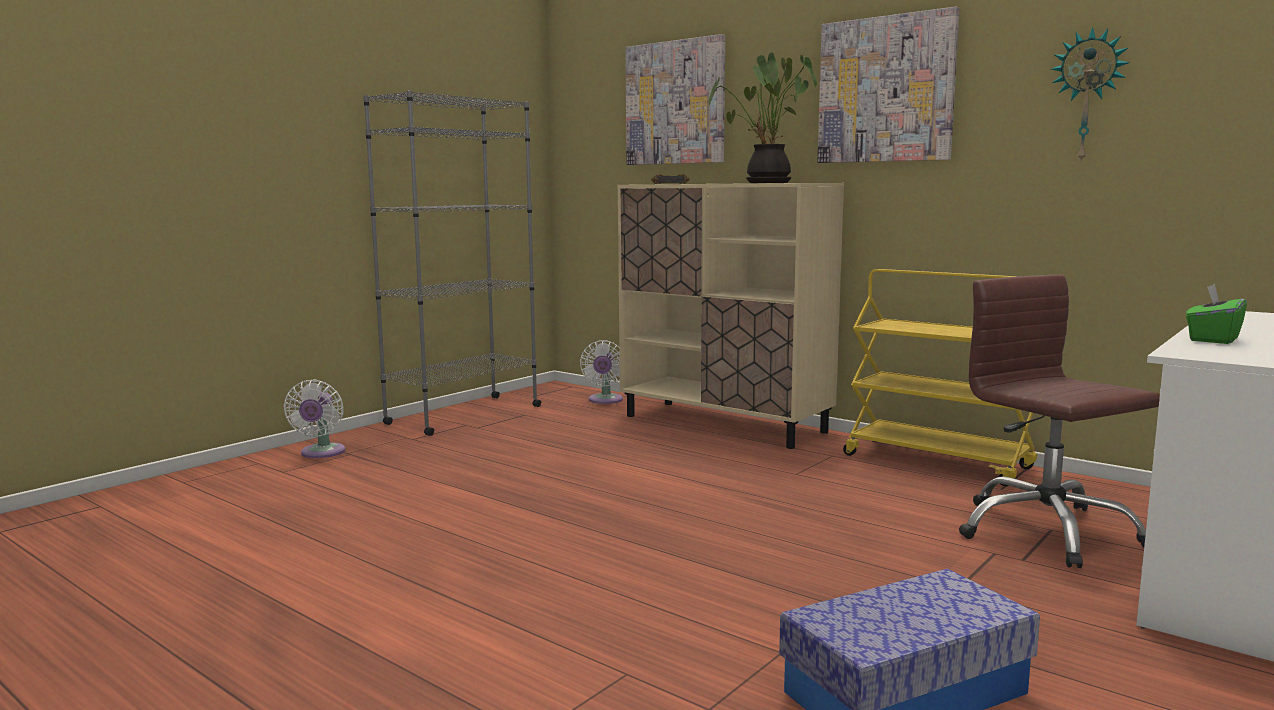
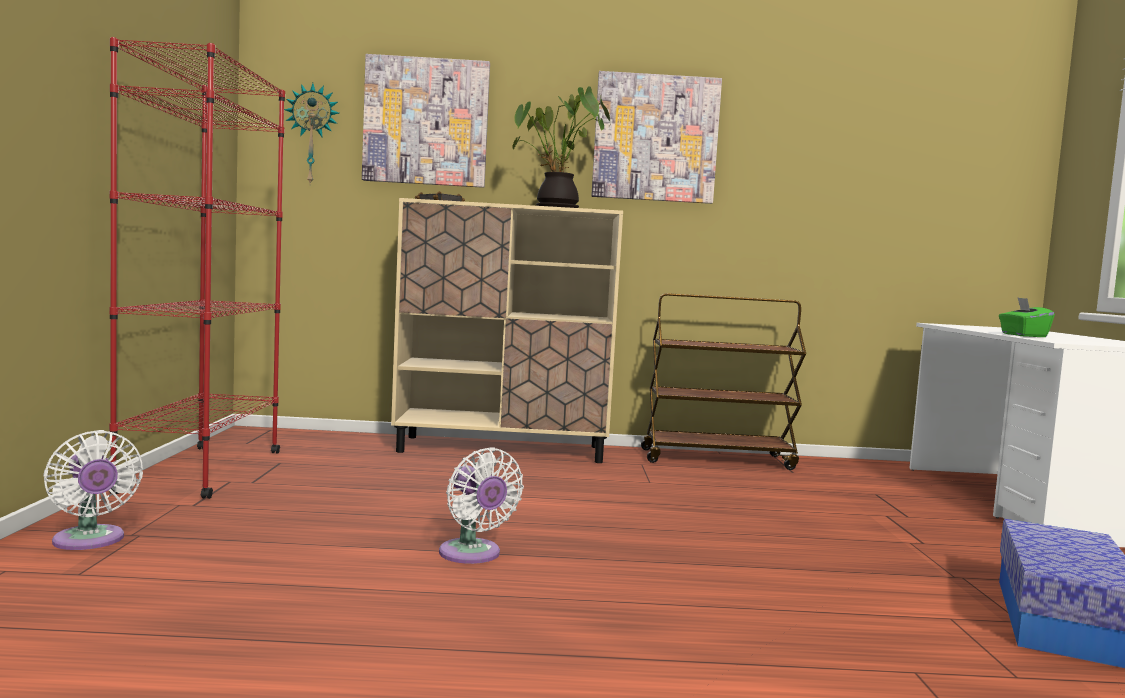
camera: 40 degrees left, 5 degrees down
grey bookcase [363,90,541,436] -> red bookcase [108,37,285,499]
white fan [580,340,623,404] -> white fan moved to [439,447,524,564]
yellow cart [843,269,1037,486] -> brown cart [641,293,806,470]
brown office chair [959,275,1160,568] -> none
wall clock [1051,27,1130,164] -> wall clock moved to [284,83,339,184]

